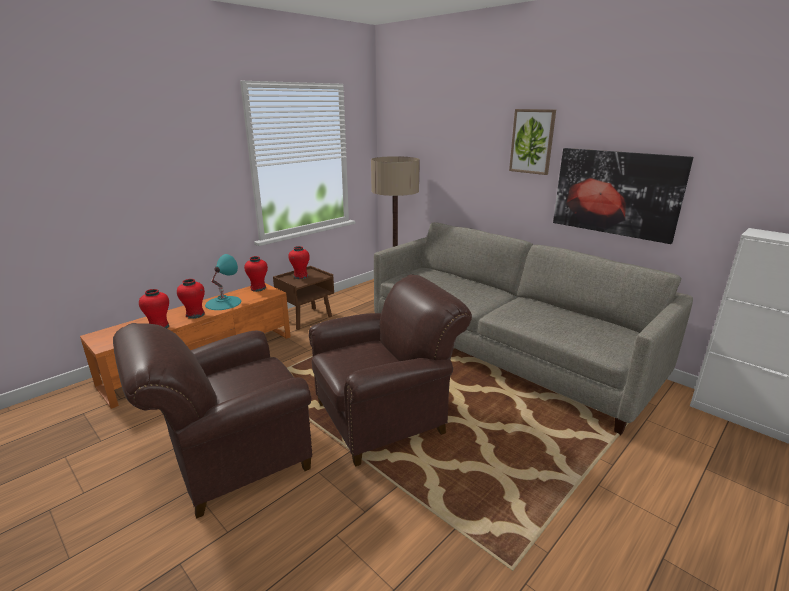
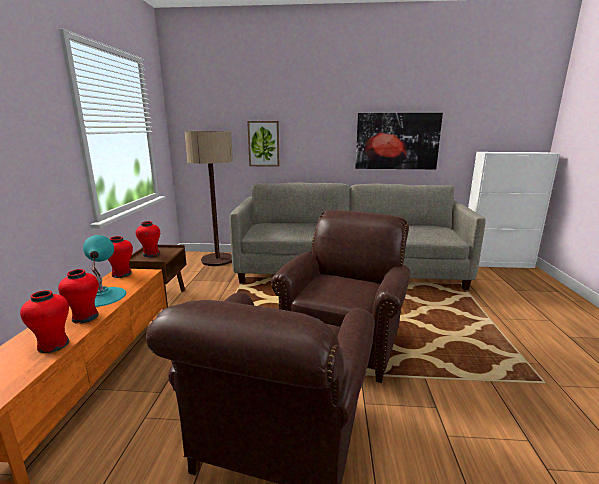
camera: 40 degrees left, 5 degrees down
picture [509,109,556,175] -> picture moved to [247,121,279,167]

